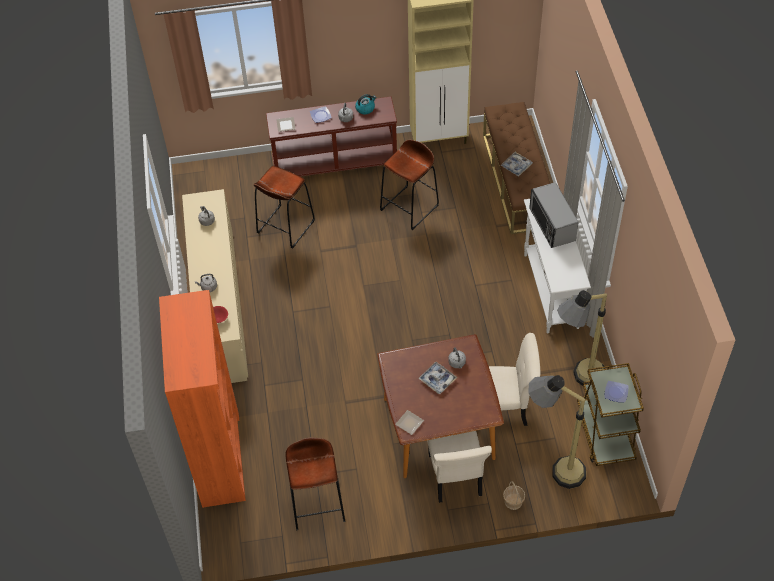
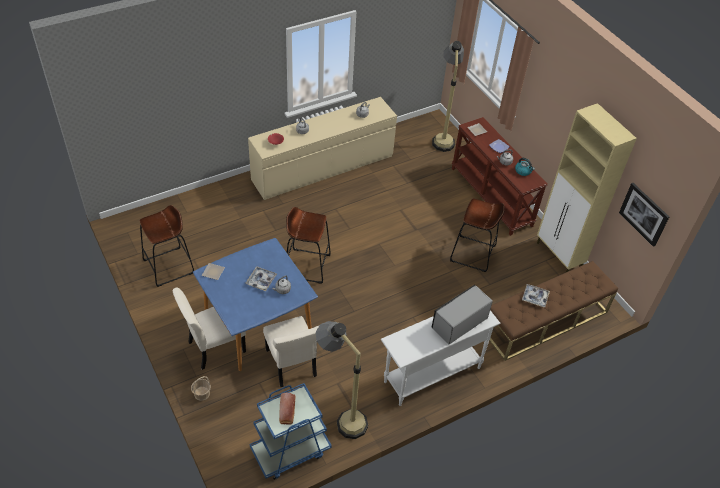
camera: 65 degrees right, 5 degrees down
orange bookcase [159,290,246,508] -> none
brown stool [254,166,315,249] -> brown stool moved to [286,207,331,284]
brown dining table [377,334,504,478] -> blue dining table [193,238,318,371]
floor lamp [528,375,586,489] -> floor lamp moved to [432,41,464,152]
brown cart [577,363,644,466] -> blue cart [250,383,332,480]
plate [605,381,629,402] -> bread [279,393,296,425]
none -> picture [619,183,669,247]

